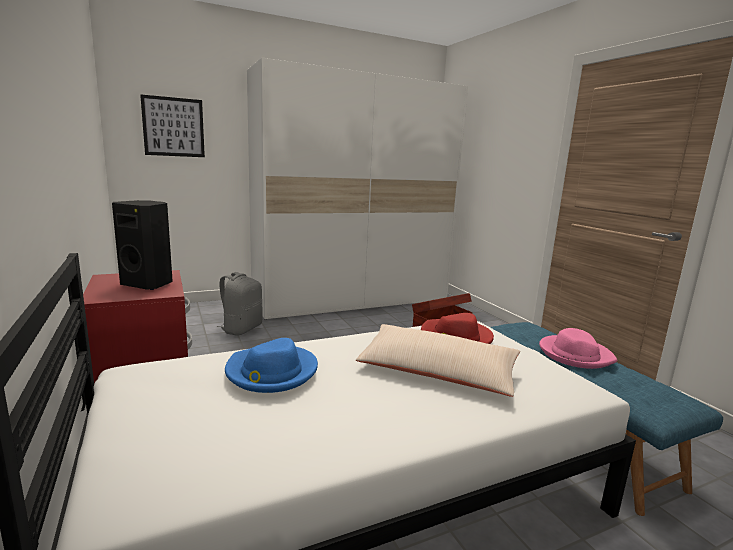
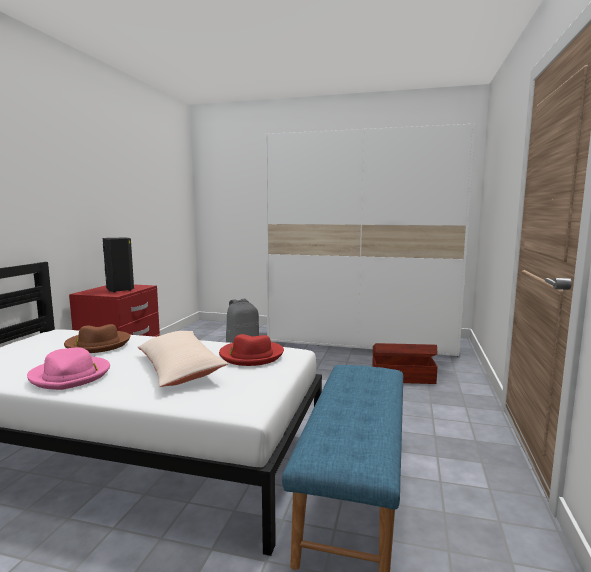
camera: 40 degrees right, 5 degrees down
picture [140,94,205,157] -> none
blue hat [225,338,318,393] -> brown hat [64,324,130,353]
pink hat [539,328,617,369] -> pink hat moved to [27,348,110,390]

